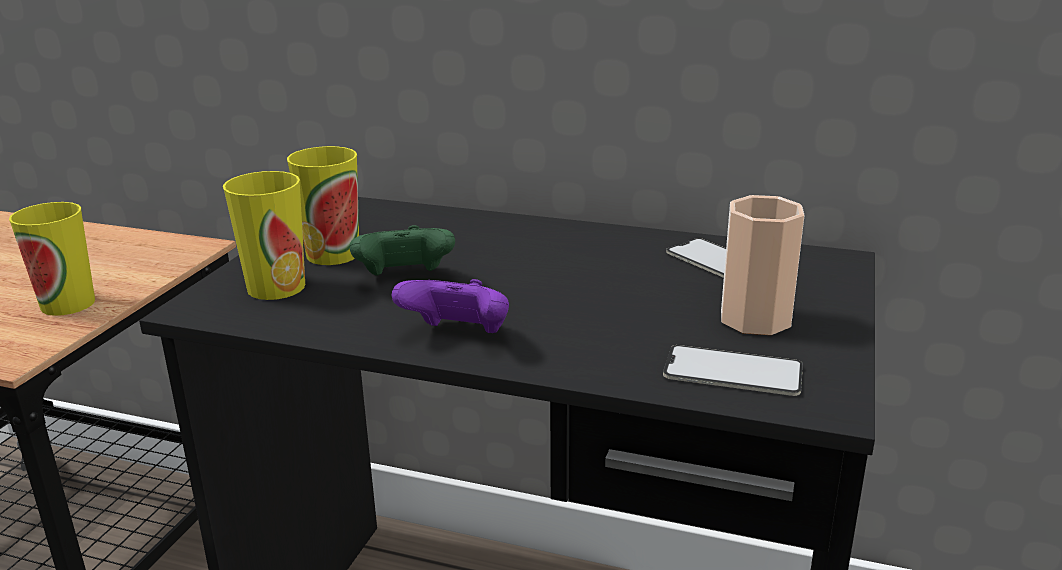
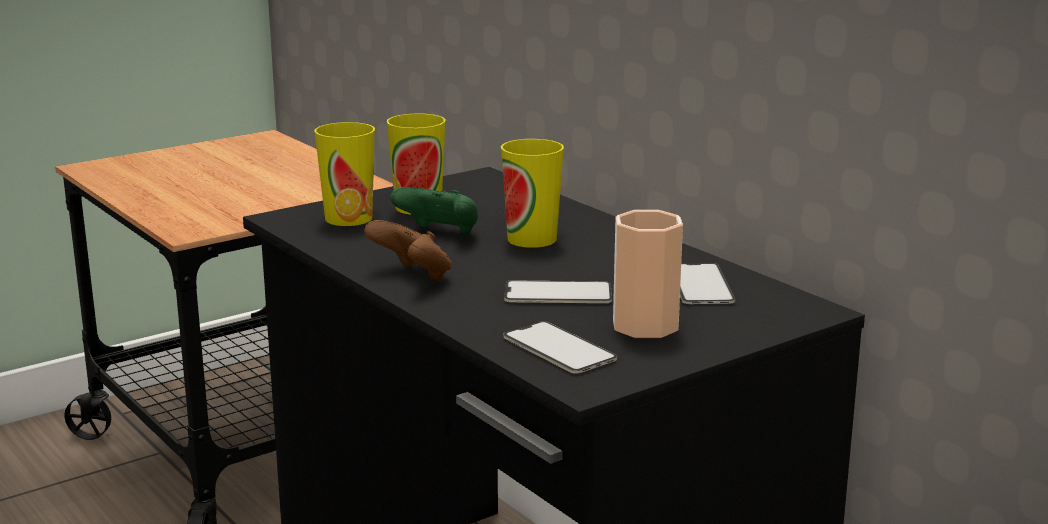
camera: 35 degrees right, 5 degrees down
cup [9,202,95,316] -> cup moved to [501,139,564,248]
purple game controller [392,279,509,333] -> brown game controller [364,220,451,281]
none -> phone [504,280,612,303]

